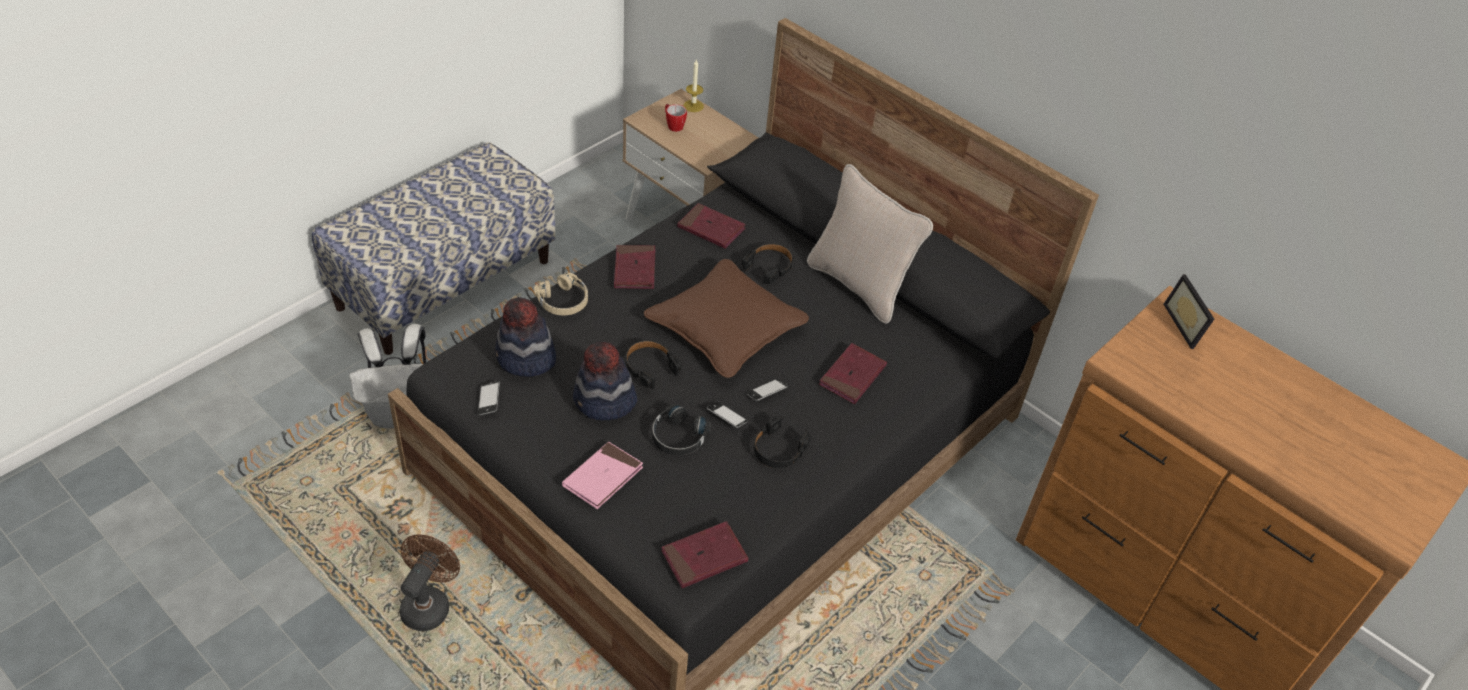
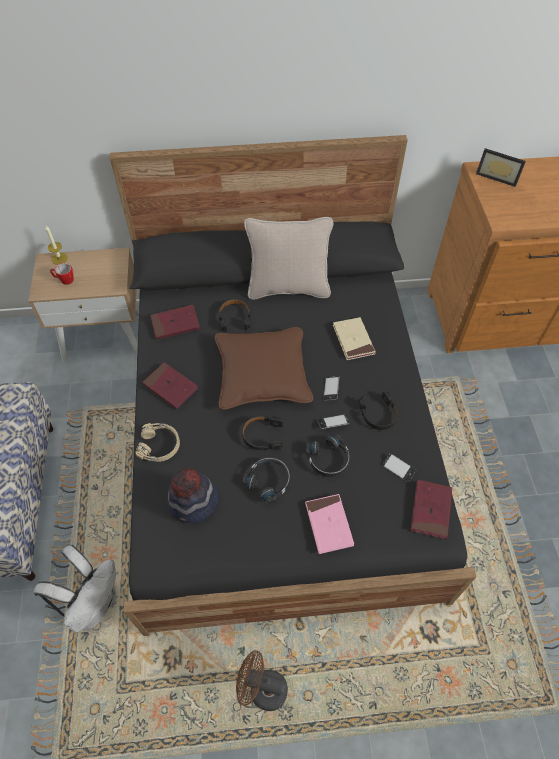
camera: 45 degrees left, 10 degrees up
brown fan [399,535,460,631] -> brown fan turned 45 degrees counterclockwise [236,650,288,711]
phone [478,381,500,416] -> phone moved to [382,453,416,482]
hat [573,342,637,420] -> black headphones [243,458,290,504]
red book [819,343,887,404] -> beige book [333,317,376,360]

